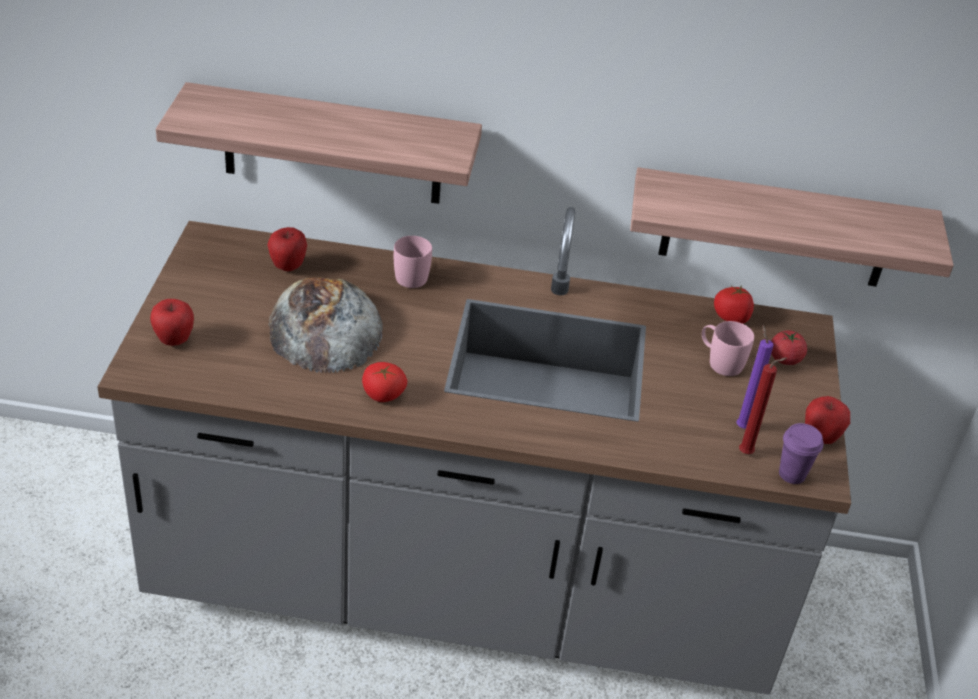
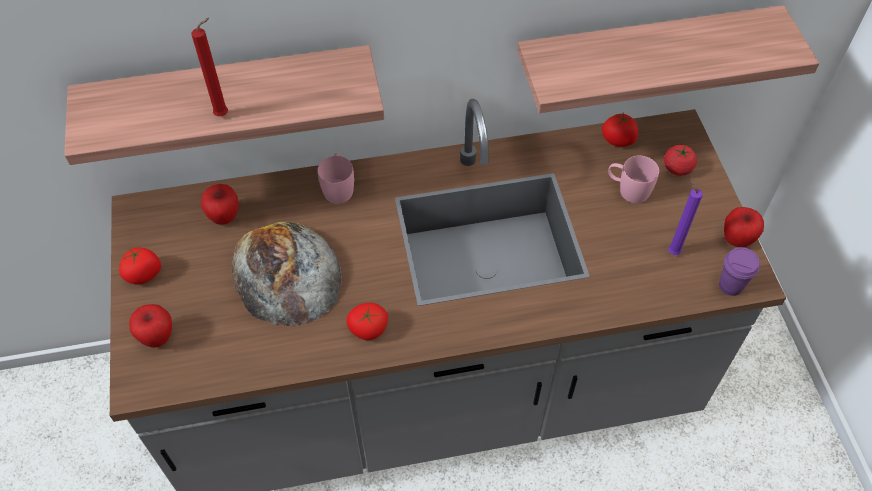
camera: 15 degrees left, 15 degrees up
red candle [739,358,787,454] -> red candle moved to [191,18,228,116]
none -> tomato [119,247,161,284]

